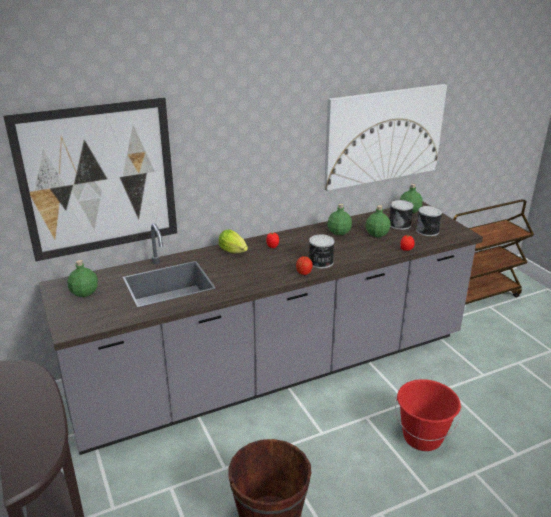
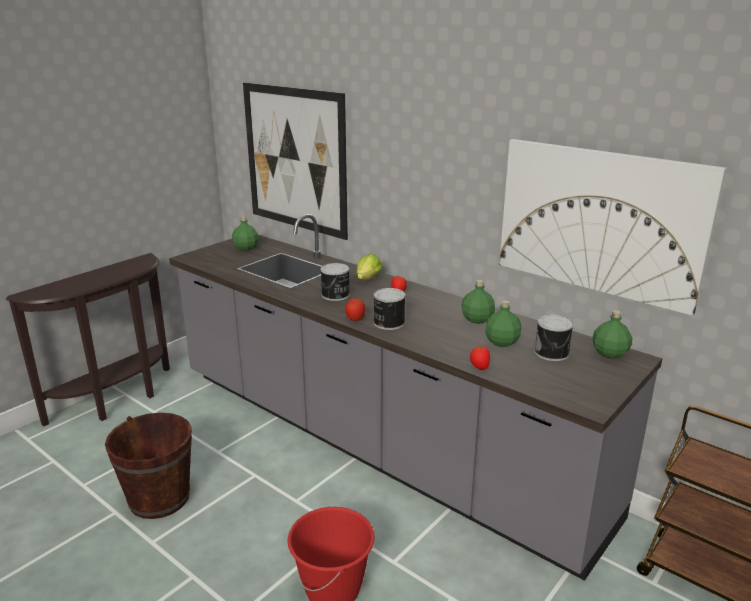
camera: 65 degrees right, 5 degrees down
can [416,206,442,236] -> can moved to [321,263,350,301]

